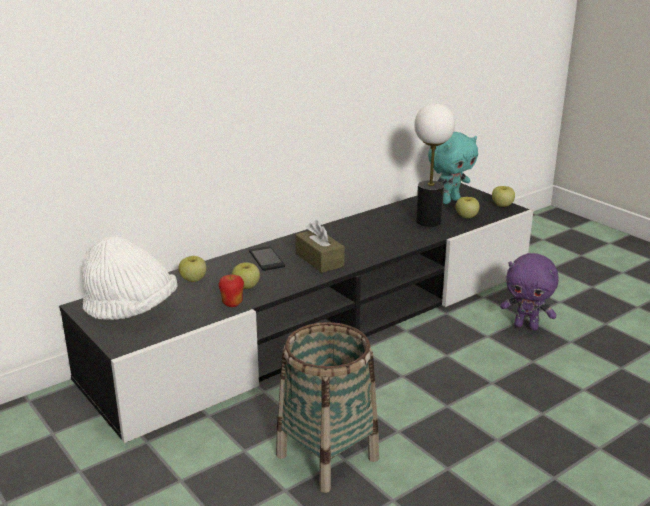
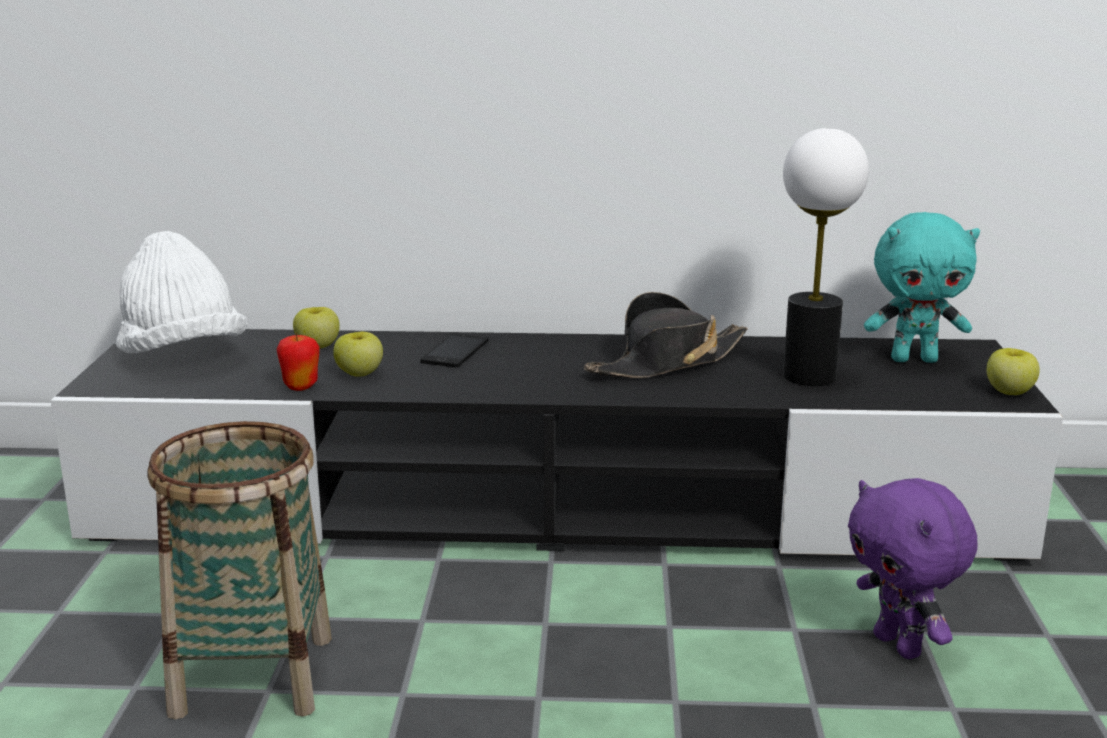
camera: 40 degrees right, 5 degrees down
brown tissue box [295,220,345,273] -> none
apple [456,197,479,218] -> none
none -> black hat [584,292,748,378]

